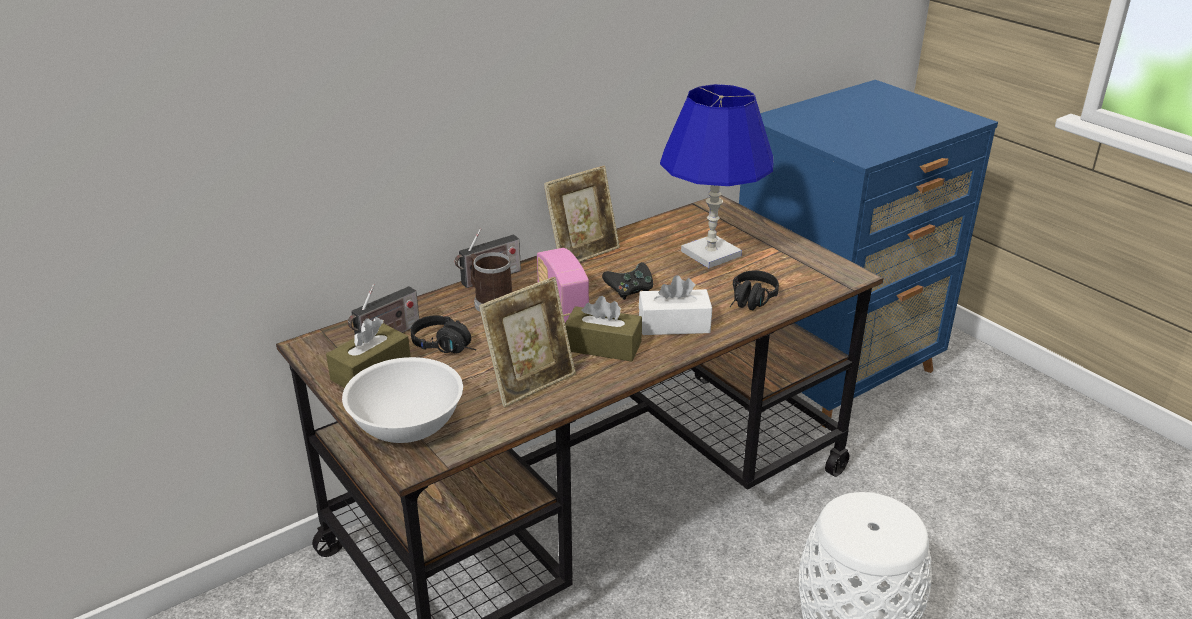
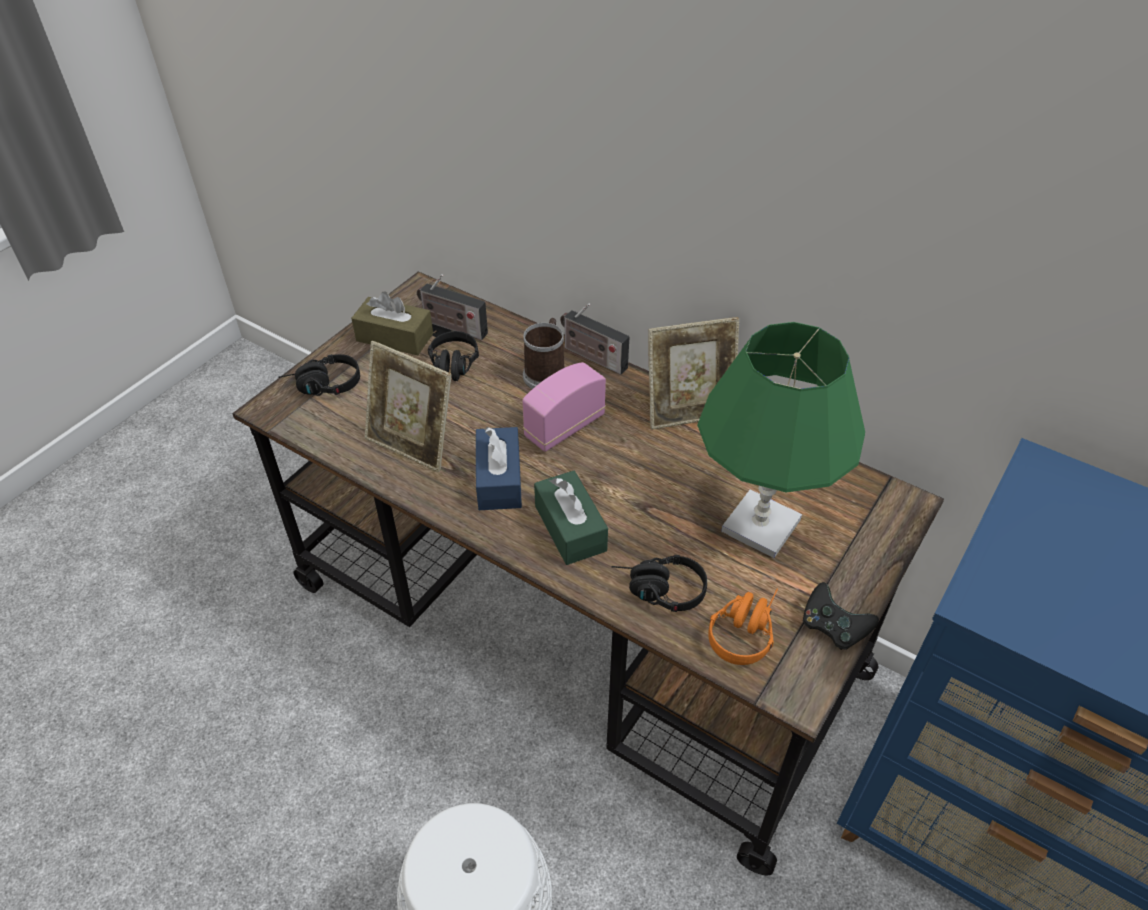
camera: 70 degrees right, 15 degrees up
white bowl [342,357,463,443] -> black headphones [278,354,360,396]
picture frame [544,165,620,262] -> picture frame turned 45 degrees counterclockwise [648,317,739,430]
brown tissue box [565,296,642,362] -> blue tissue box [476,427,522,510]
black game controller [602,262,653,300] -> black game controller moved to [803,582,879,650]
white tissue box [639,275,712,335] -> green tissue box [534,471,608,565]
blue table lamp [660,84,774,268] -> green table lamp [697,322,865,558]
none -> orange headphones [708,588,778,665]

